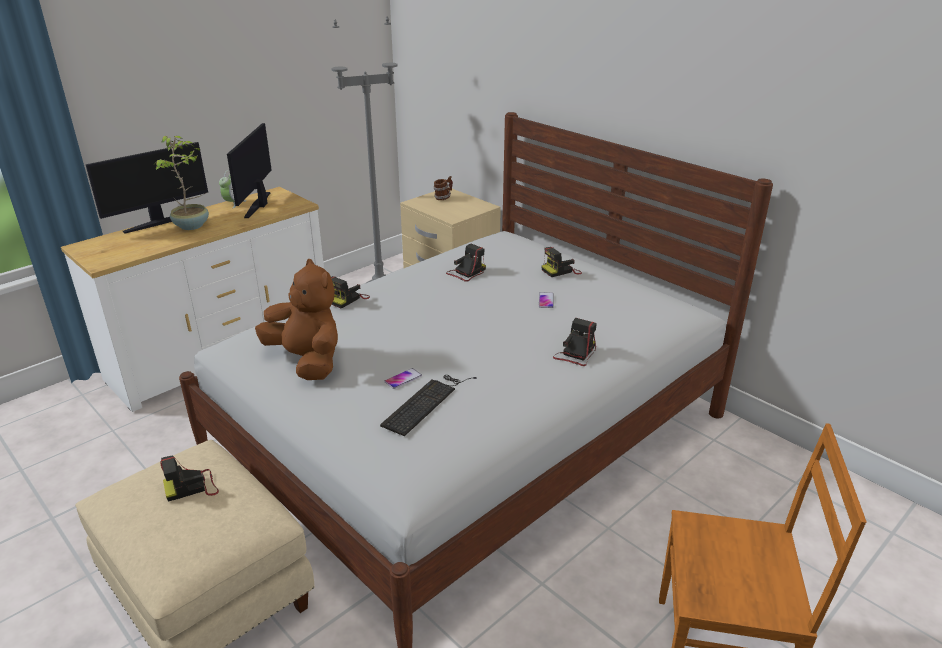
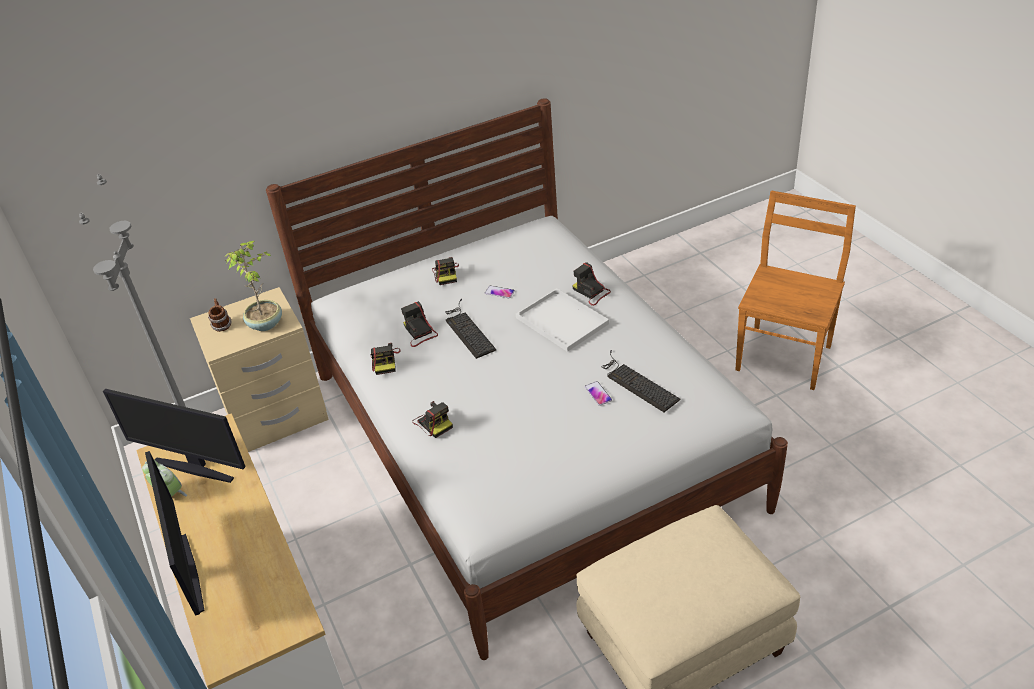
camera: 70 degrees left, 10 degrees up
potted plant [154,136,209,230] -> potted plant moved to [225,241,282,331]
camera [160,456,219,502] -> camera moved to [370,343,400,375]
brown plush toy [255,259,338,380] -> none
none -> keyboard [445,299,496,359]
none -> white tray [516,288,609,352]

